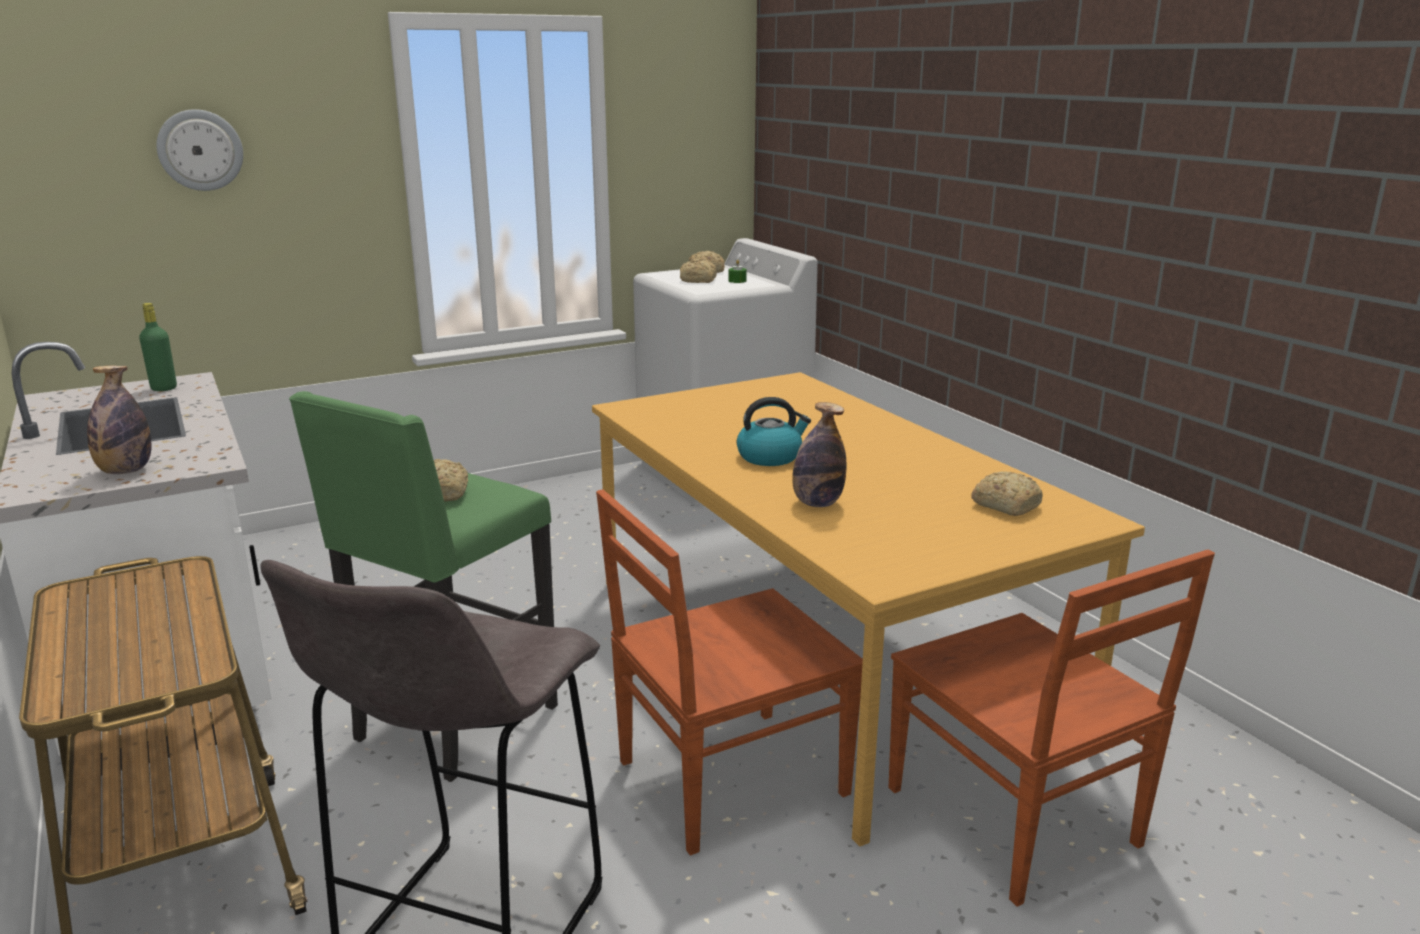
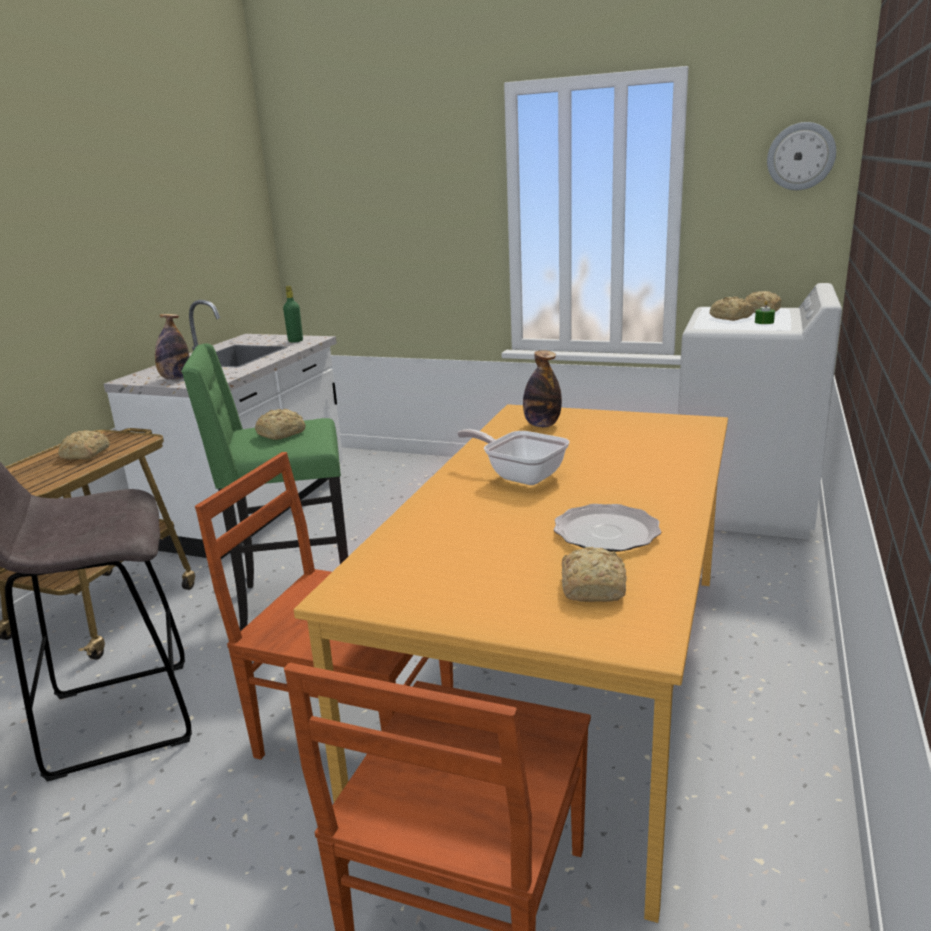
camera: 50 degrees right, 0 degrees up
wall clock [157,109,243,191] -> wall clock moved to [767,122,836,190]
kettle [737,397,811,466] -> frying pan [457,429,570,485]
bottle [792,402,846,507] -> bottle moved to [523,350,562,427]
none -> bread [58,430,110,460]
none -> plate [554,504,661,552]

